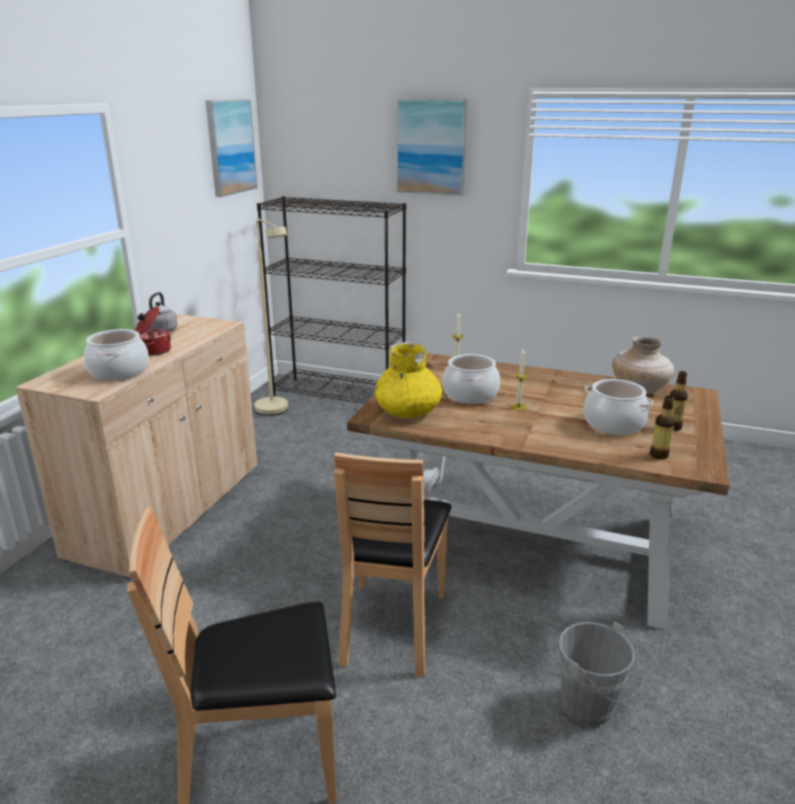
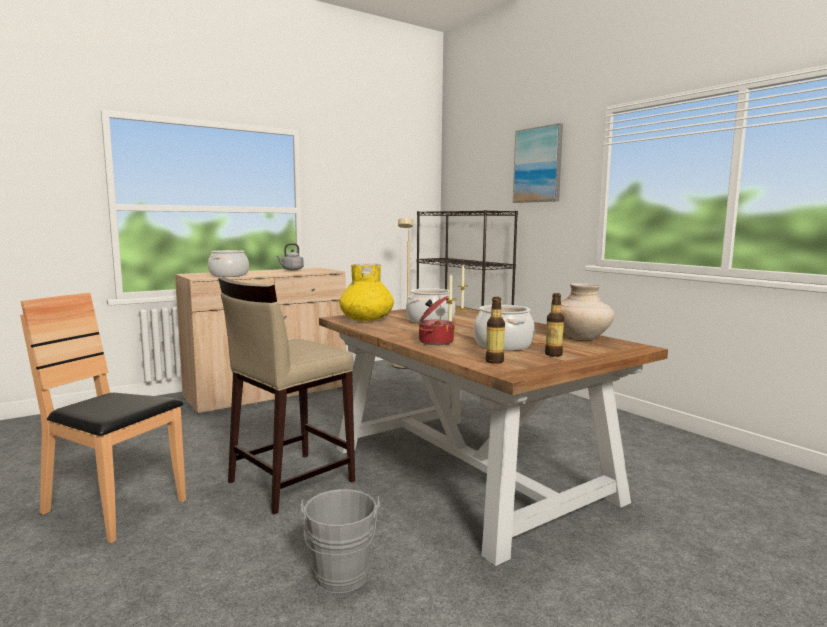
camera: 35 degrees right, 15 degrees down
cooking pot [135,307,171,356] -> cooking pot moved to [419,296,455,345]
picture [206,99,258,197] -> none
brown chair [334,452,451,677] -> beige stool [218,277,355,514]

